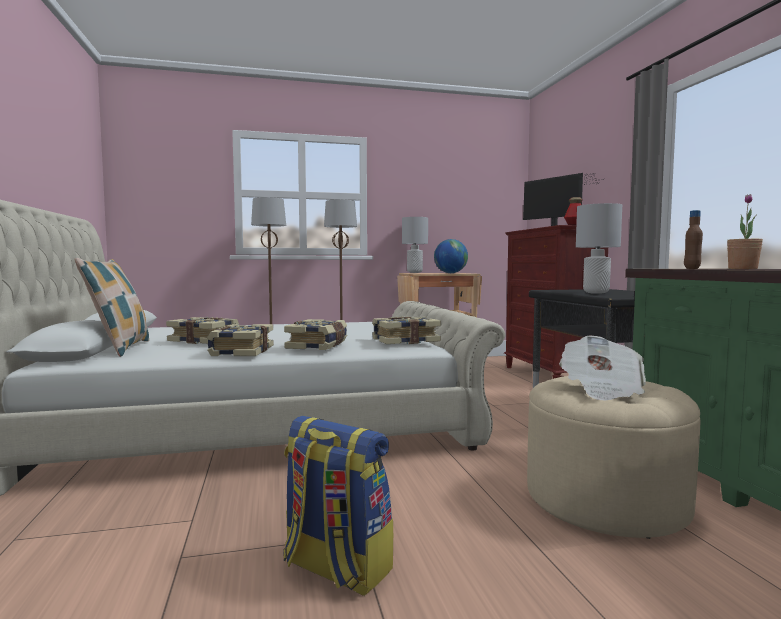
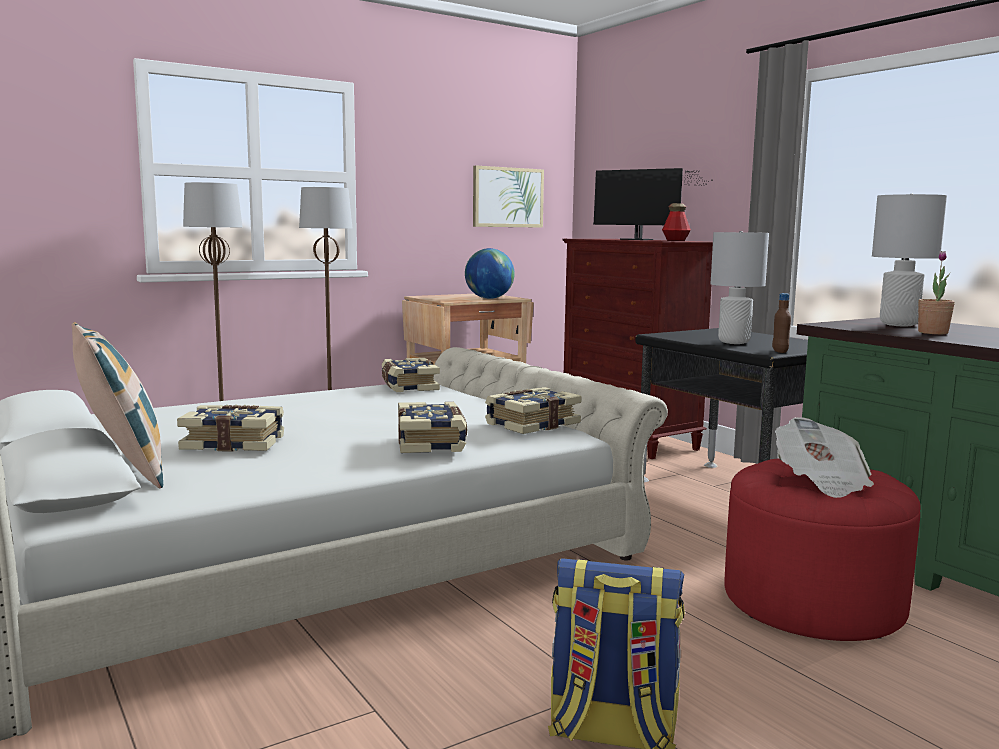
camera: 20 degrees left, 5 degrees up
book [207,324,274,356] -> book moved to [382,358,440,392]
grey table lamp [402,217,428,273] -> grey table lamp moved to [872,194,947,327]
beige ottoman [527,376,700,539] -> red ottoman [724,459,921,641]
brown bottle [684,210,703,269] -> brown bottle moved to [772,293,791,353]
none -> picture [473,166,544,228]

